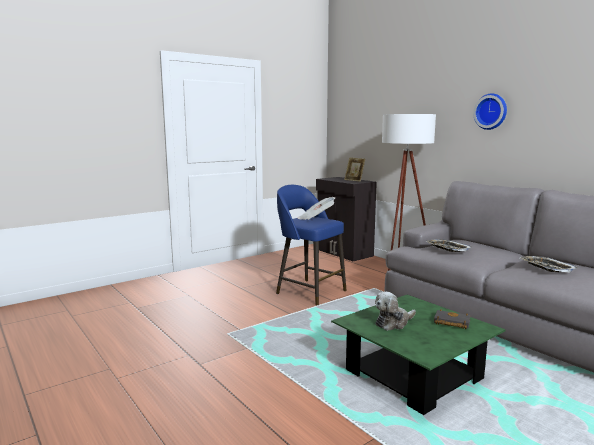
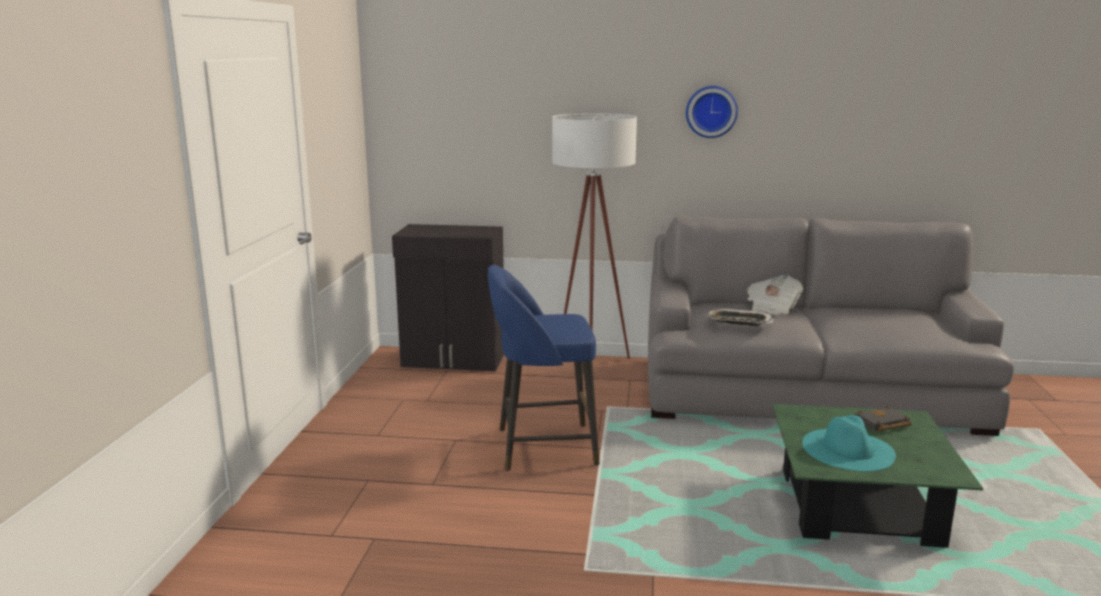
camera: 45 degrees left, 5 degrees up
newspaper [298,197,335,220] -> newspaper moved to [747,275,803,315]
picture frame [344,157,365,182] -> none
plush toy [375,292,416,331] -> turquoise hat [802,415,896,472]
tray [520,256,579,273] -> none

